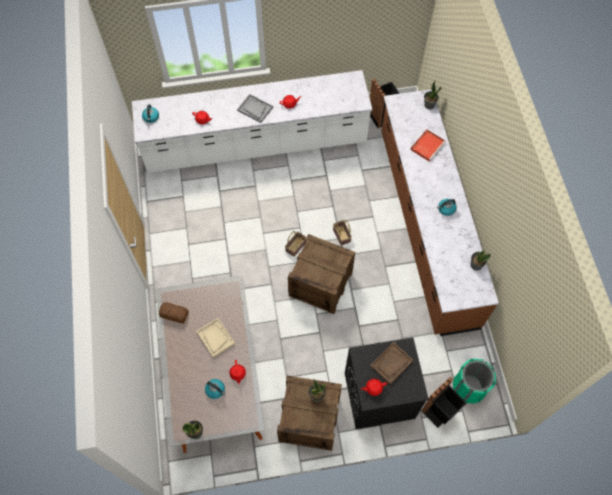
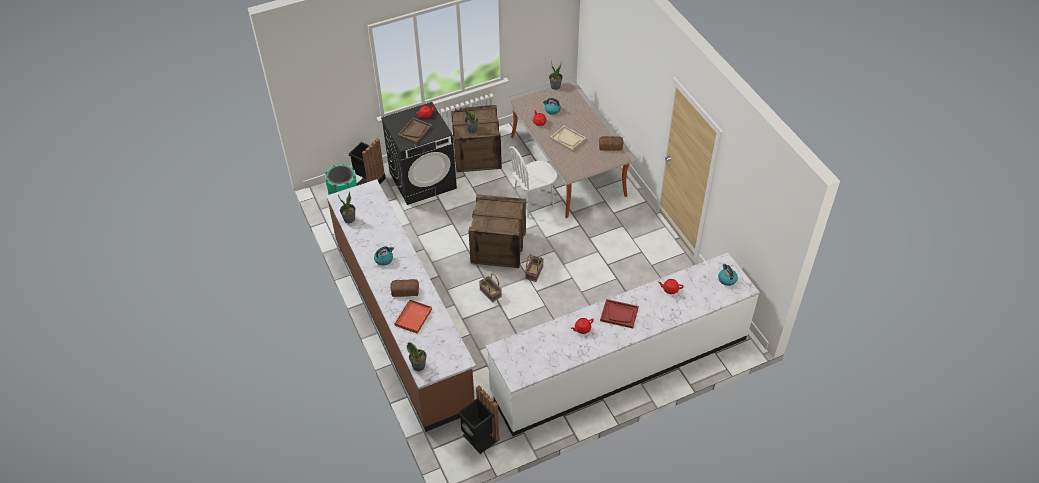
camera: 165 degrees right, 15 degrees down
grey tray [237,94,273,123] -> red tray [600,299,639,328]
none -> bread [390,279,419,297]
none -> white chair [509,146,557,218]

